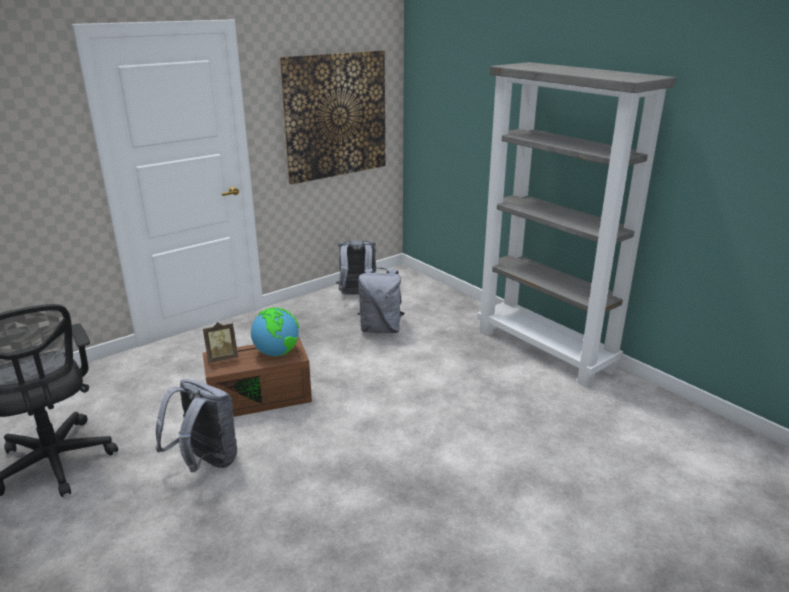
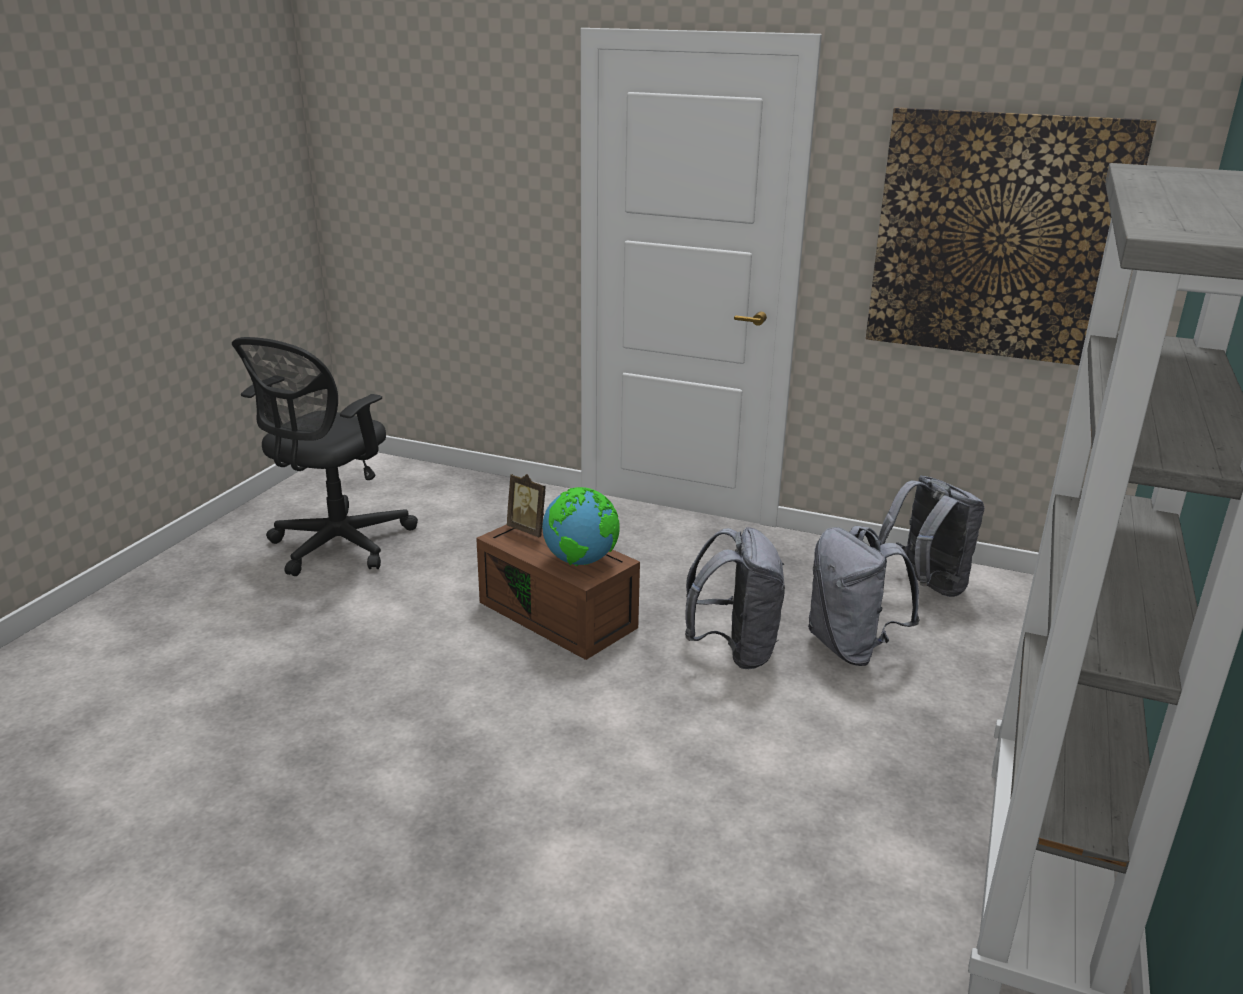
camera: 60 degrees right, 0 degrees up
grey backpack [156,379,237,473] -> grey backpack moved to [685,527,785,669]

